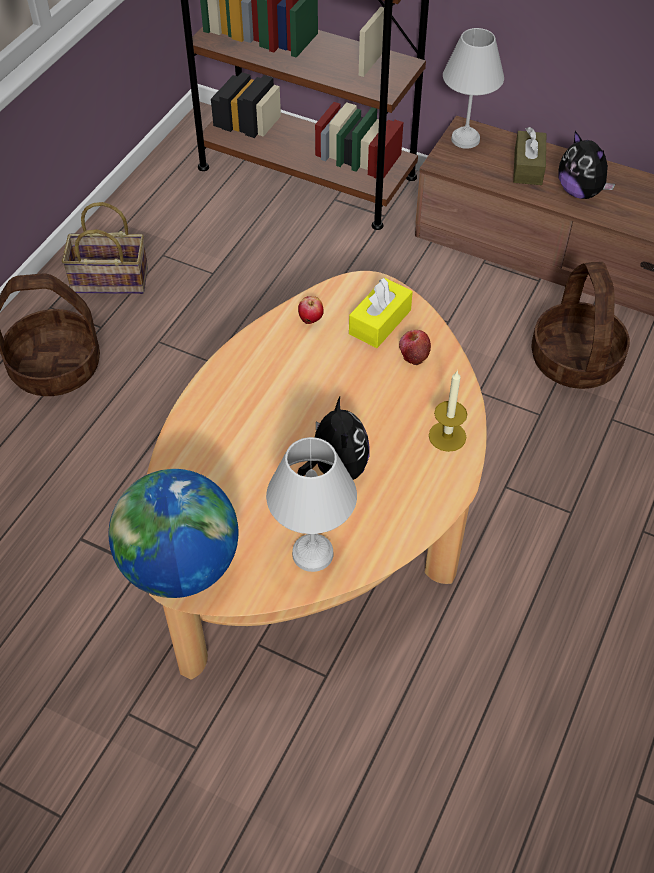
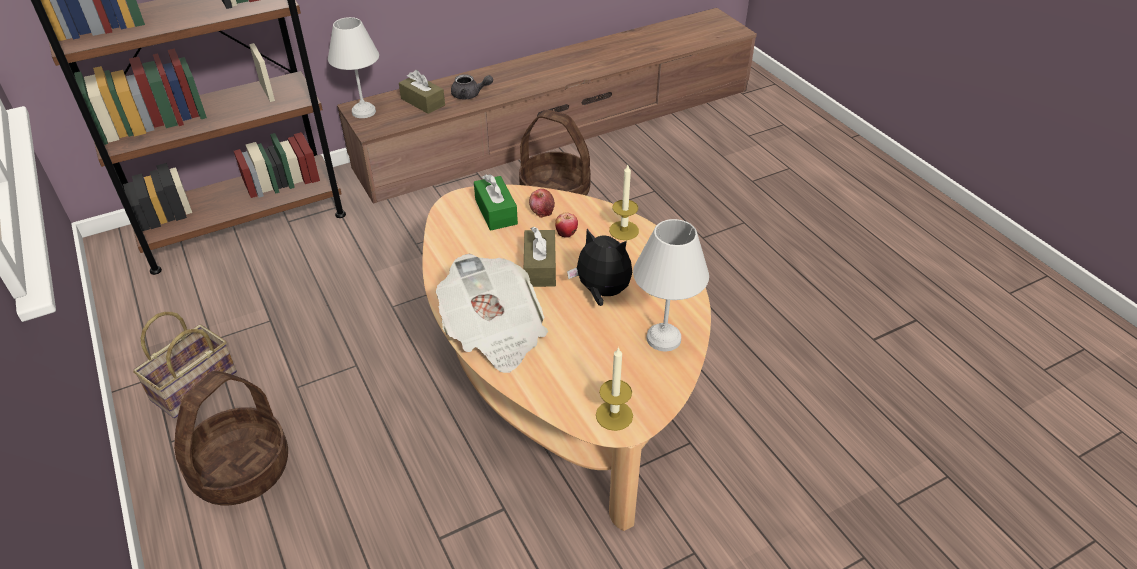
camera: 55 degrees left, 10 degrees down
globe [109,469,238,598] -> candle [596,347,633,431]
apple [298,296,324,324] -> apple moved to [555,213,578,238]
yellow tissue box [349,278,413,348] -> green tissue box [474,174,518,231]
plush toy [558,131,615,199] -> grey teapot [451,74,493,99]
none -> newspaper [436,254,548,373]
none -> brown tissue box [524,227,556,287]

